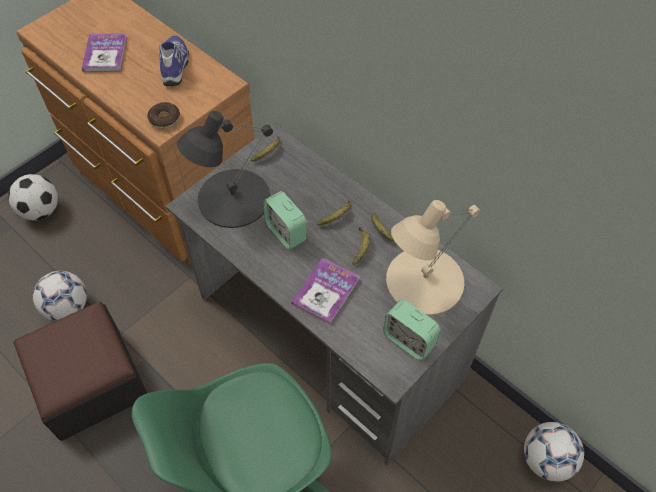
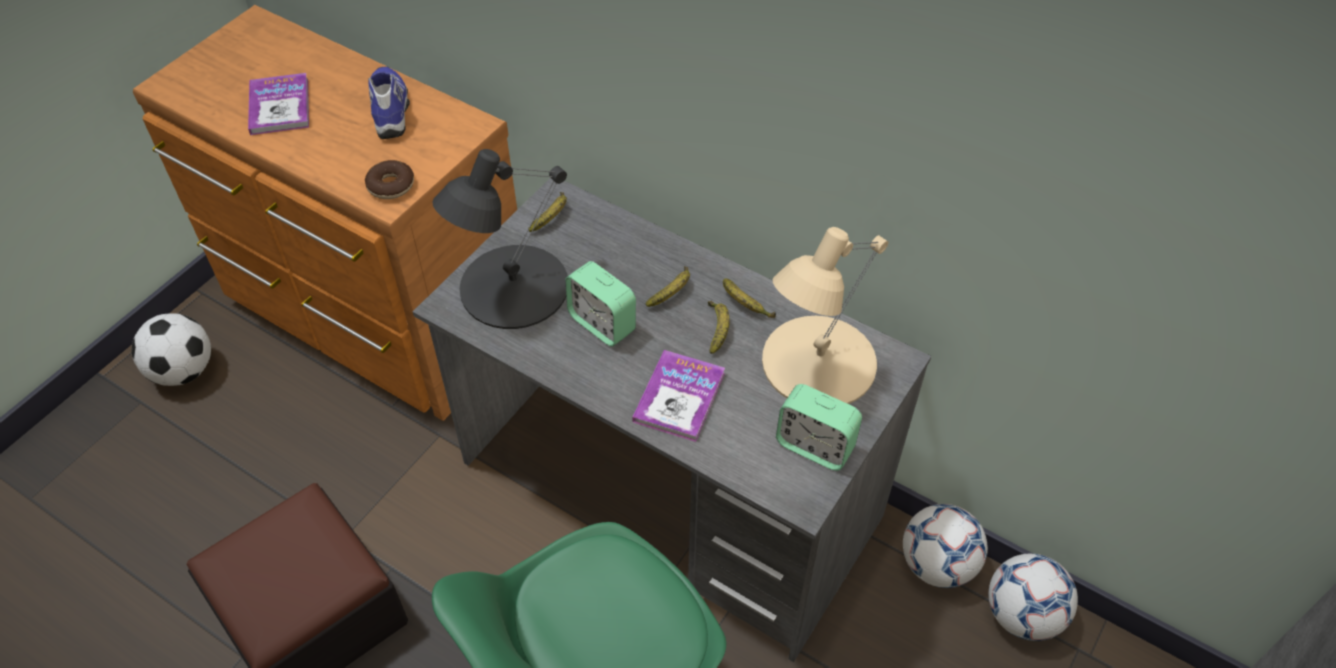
camera: 10 degrees left, 5 degrees down
football [33,271,87,321] -> football moved to [903,504,988,588]

